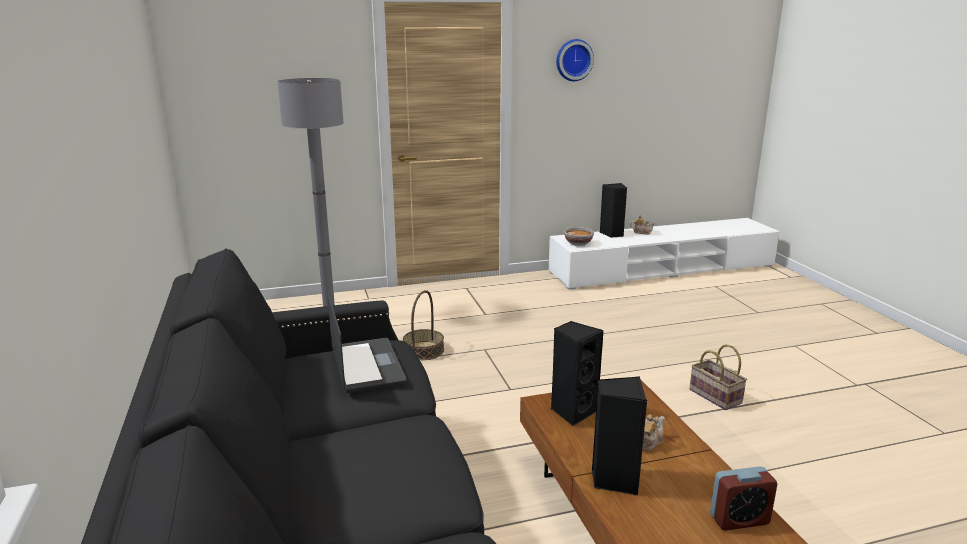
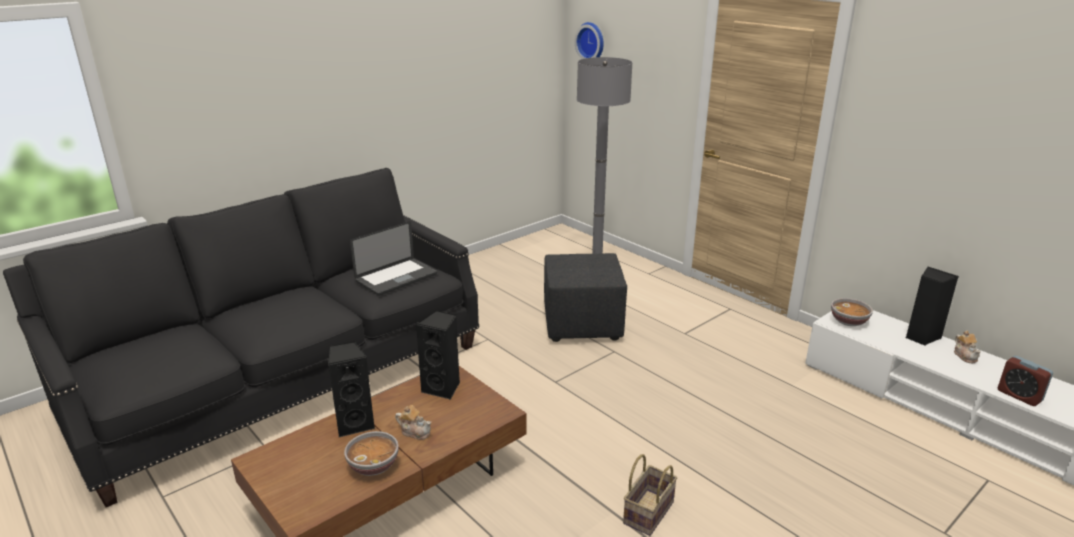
camera: 65 degrees right, 5 degrees up
basket [403,290,444,360] -> black ottoman [544,253,627,342]
wall clock [556,39,594,81] -> wall clock moved to [575,22,604,59]
alarm clock [710,466,777,531] -> alarm clock moved to [998,356,1053,406]
none -> bowl [344,431,399,476]

